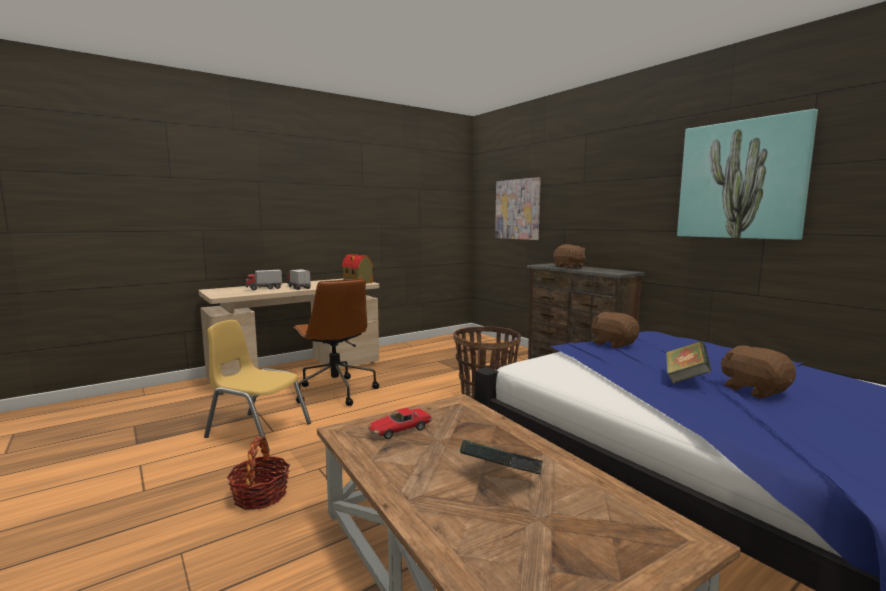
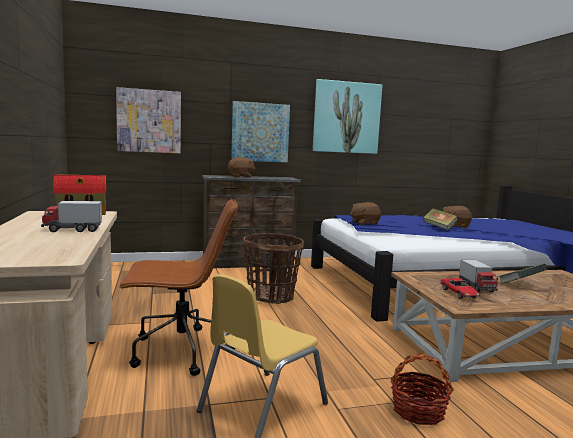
camera: 70 degrees left, 0 degrees up
toy truck [245,270,282,290] -> toy truck moved to [459,260,498,292]
none -> picture [231,101,290,162]

